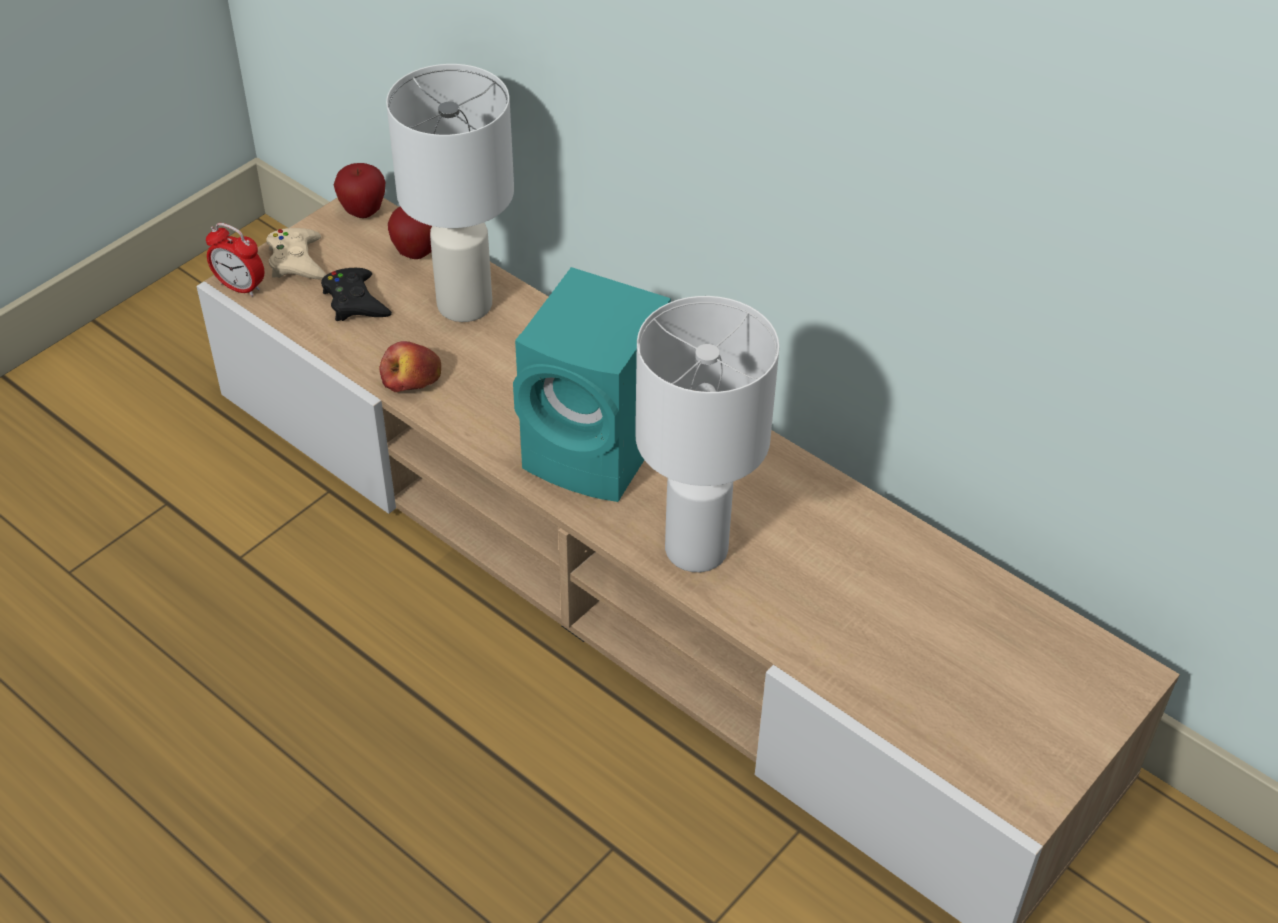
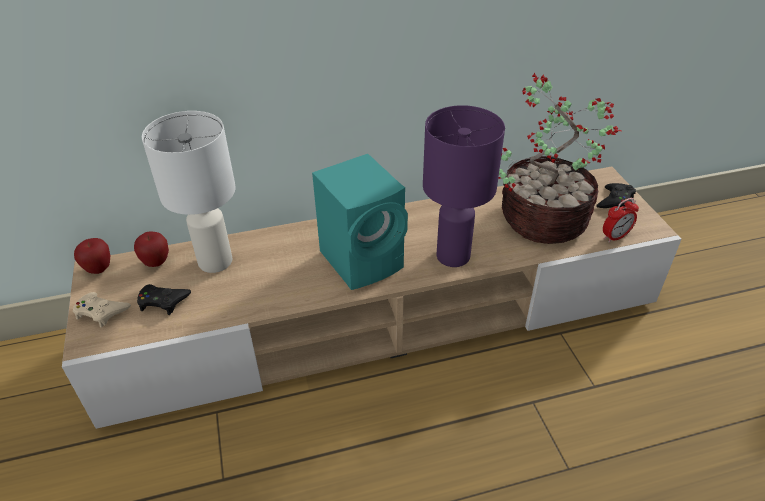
camera: 55 degrees left, 5 degrees down
alarm clock [206,223,264,297] -> alarm clock moved to [603,198,639,243]
apple [380,341,441,392] -> none
white table lamp [635,296,780,572] -> purple table lamp [423,105,505,267]
none -> potted plant [498,73,621,244]
none -> black game controller [596,183,636,208]

